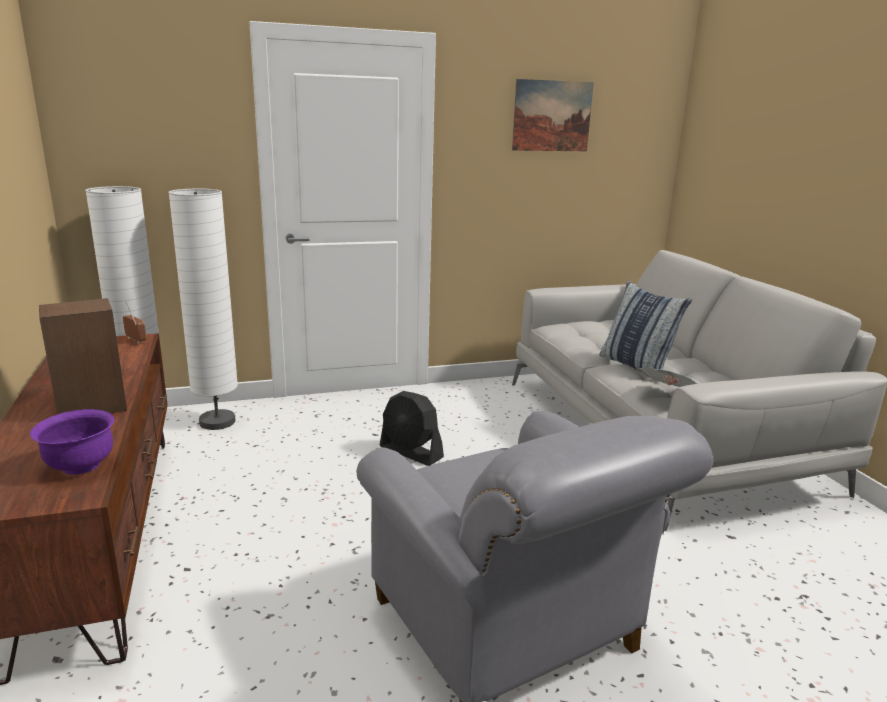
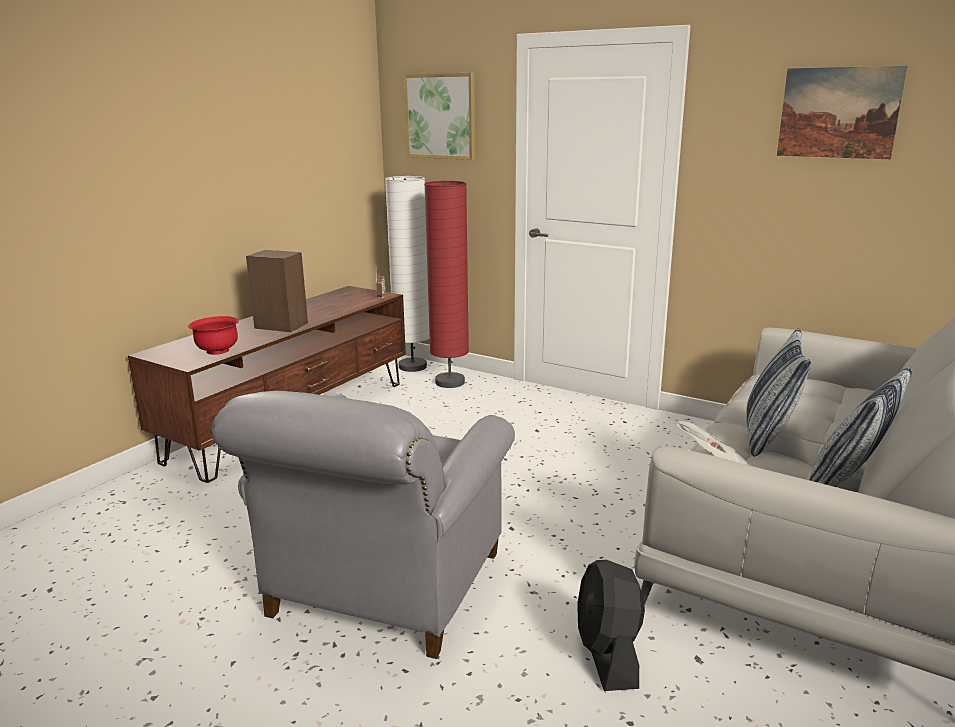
camera: 50 degrees right, 0 degrees up
purple bowl [30,409,114,475] -> red bowl [188,316,239,355]
white floor lamp [168,189,238,430] -> red floor lamp [424,181,469,388]
black fan [380,391,444,466] -> black fan moved to [577,560,645,691]
none -> picture [404,73,475,160]
none -> pillow [809,367,912,487]

